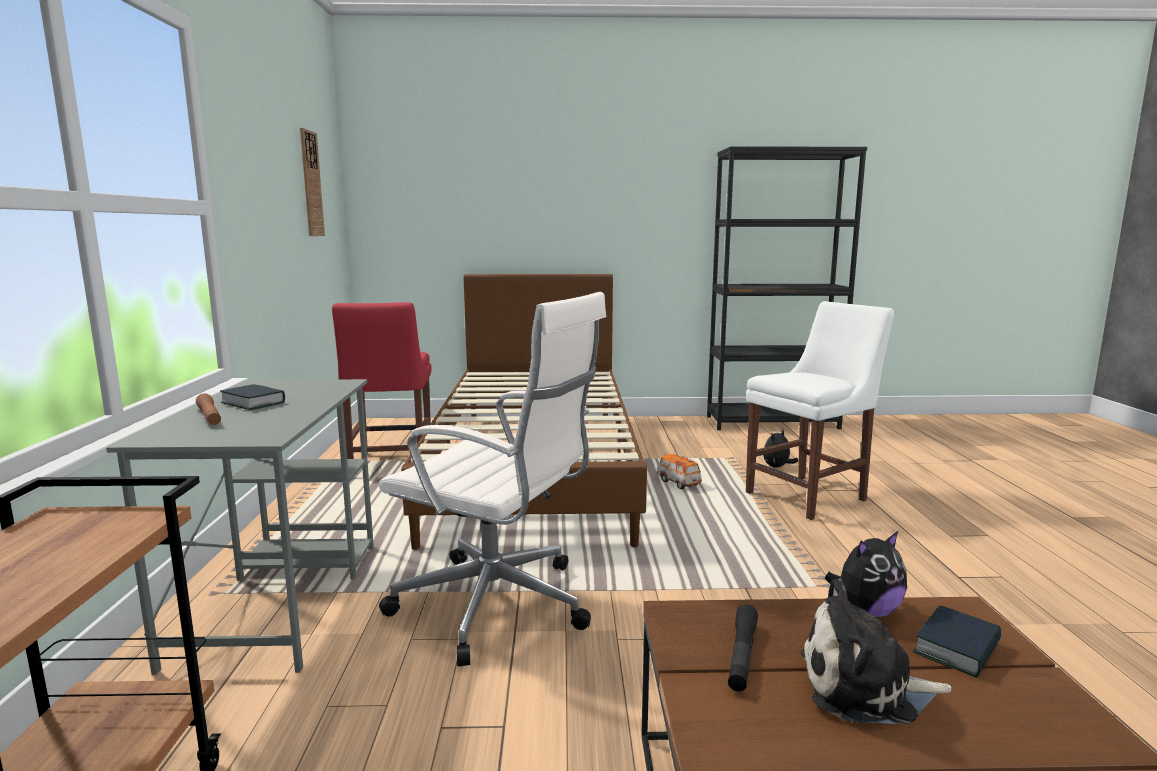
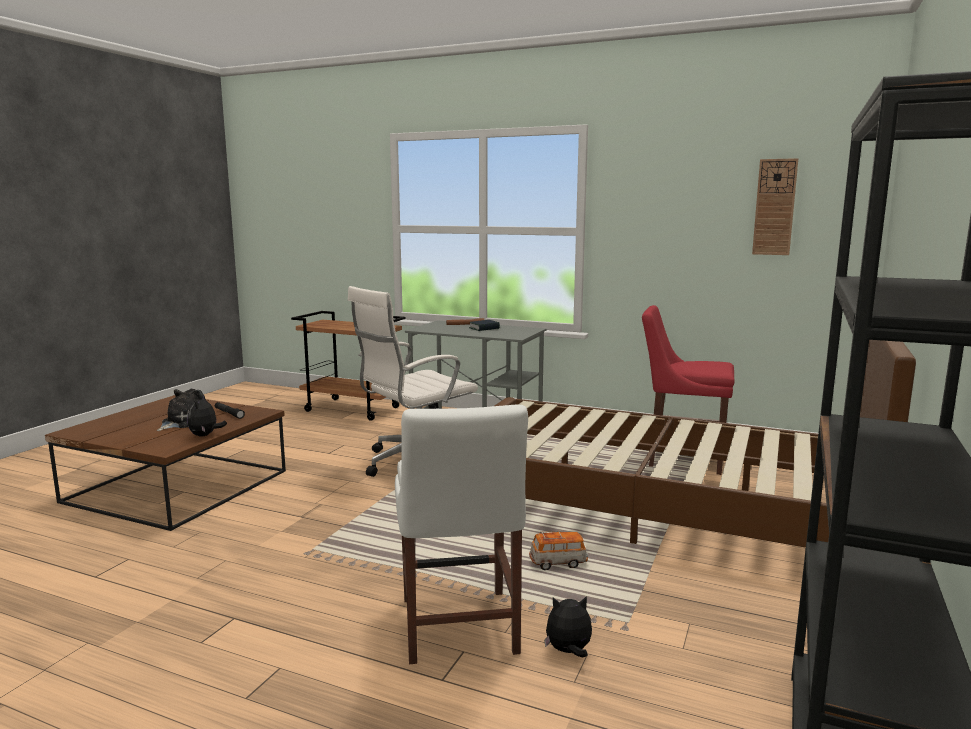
camera: 115 degrees right, 0 degrees up
plush toy [764,430,798,468] -> plush toy turned 75 degrees counterclockwise [544,596,592,657]
book [913,605,1002,677] -> none

